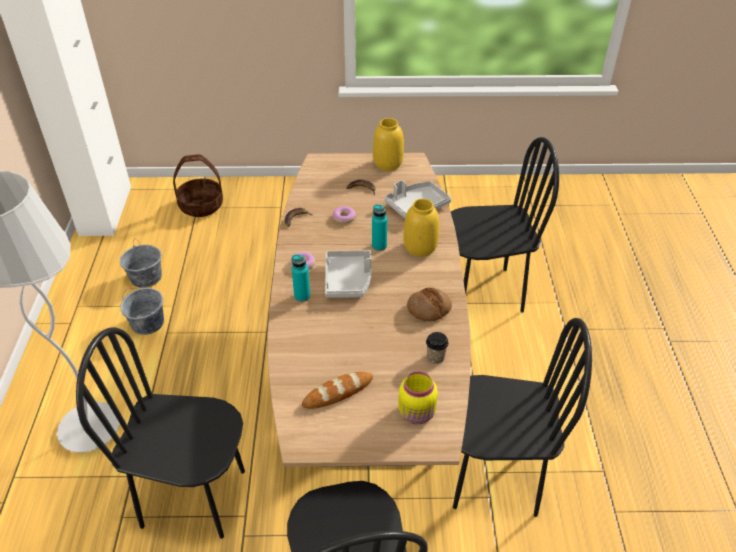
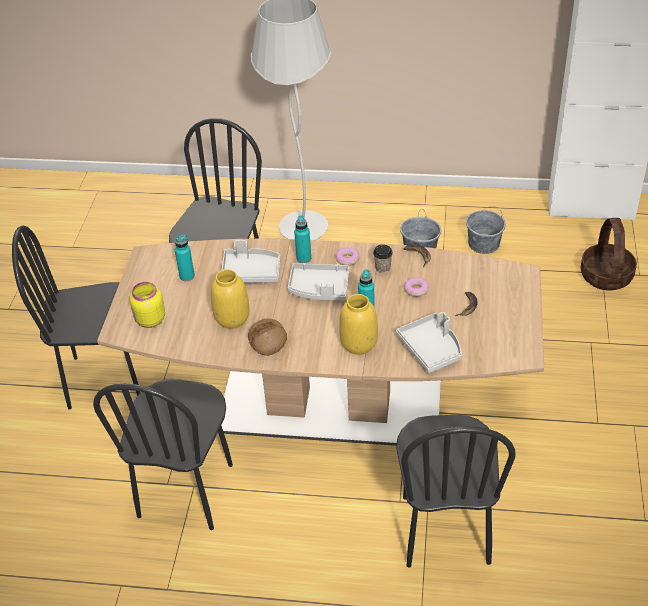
camera: 100 degrees right, 0 degrees up
bread [302,372,373,409] -> turquoise bottle [175,235,195,281]
yellow vase [373,118,404,171] -> yellow vase moved to [211,269,250,329]
cup [426,332,449,364] -> cup moved to [373,244,393,273]
none -> grey tray [222,240,280,283]

